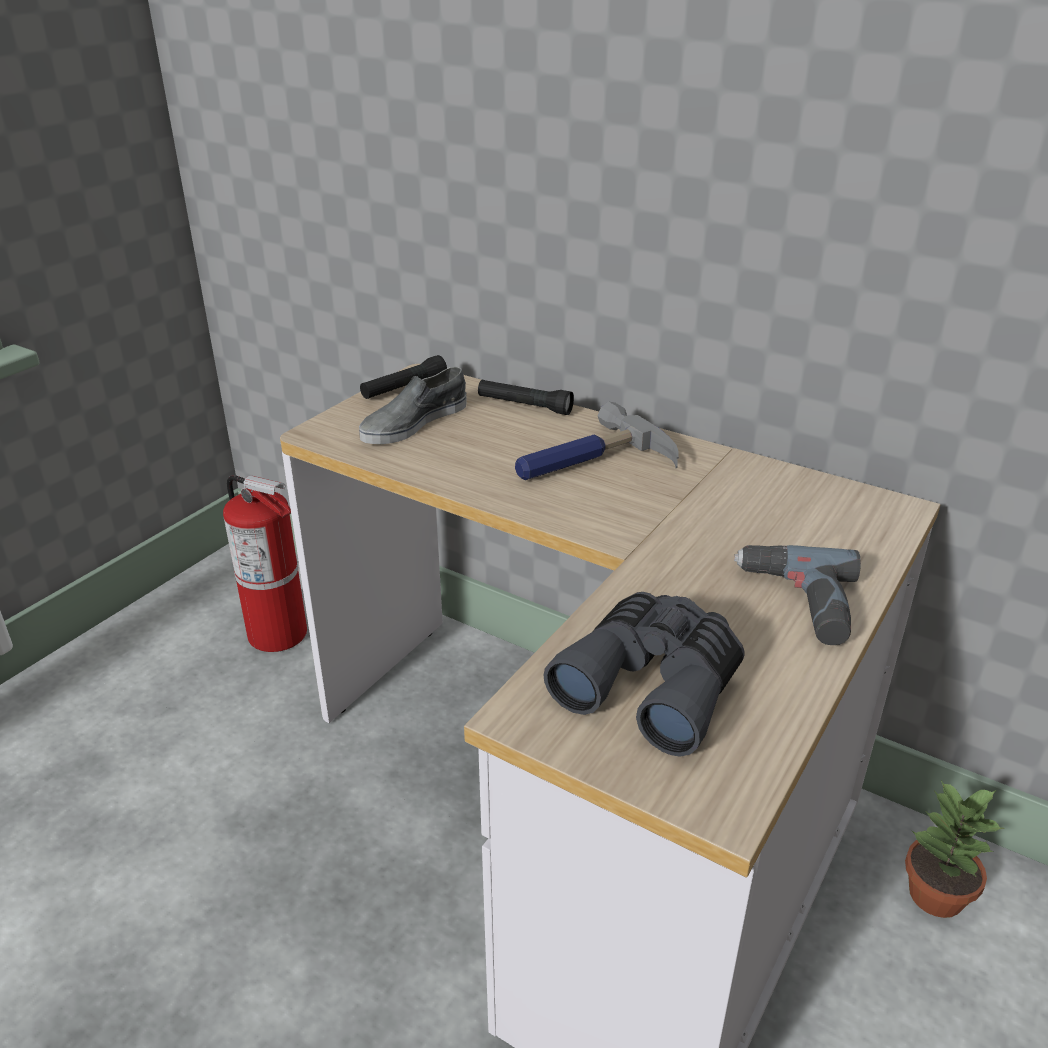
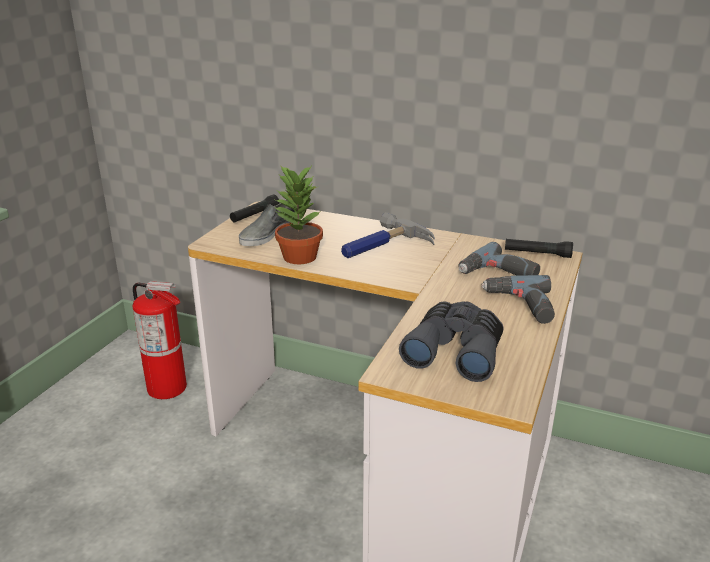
camera: 10 degrees left, 5 degrees down
black flashlight [478,380,574,415] -> black flashlight moved to [505,239,573,258]
potted plant [905,781,1004,918] -> potted plant moved to [274,165,323,264]
none -> power drill [459,242,540,276]

